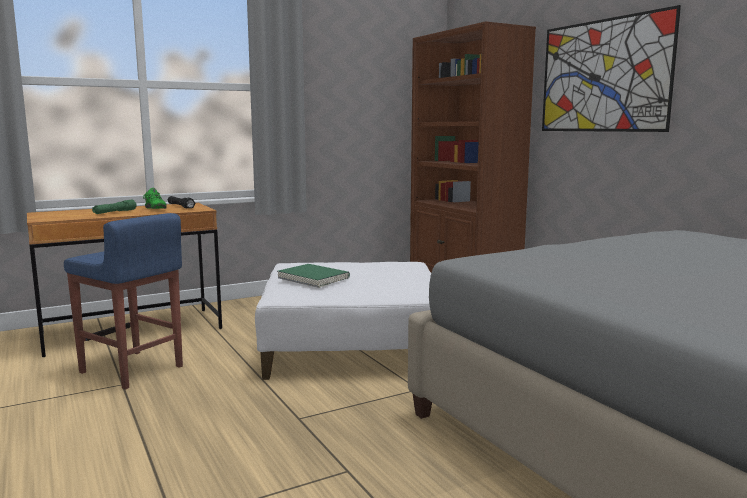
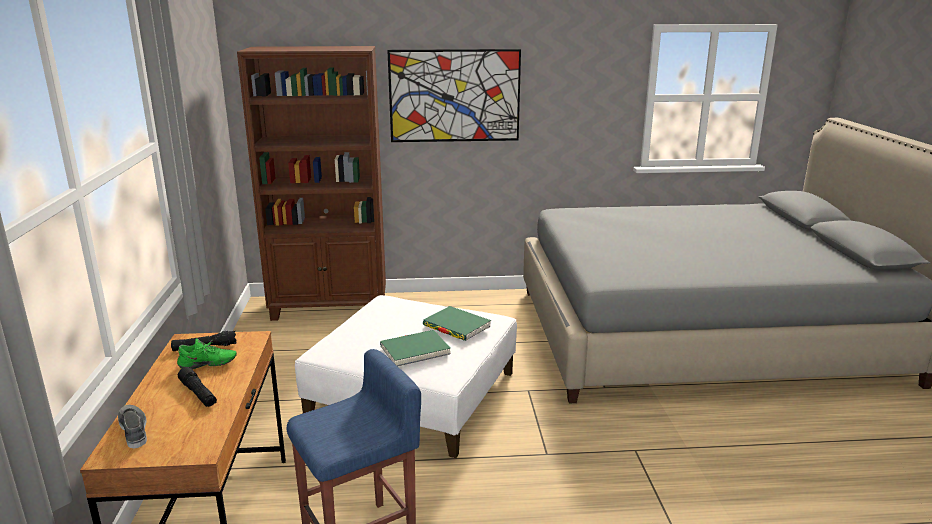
camera: 65 degrees left, 10 degrees up
green flashlight [92,200,137,214] -> black flashlight [178,367,217,407]
none -> grey shoe [118,405,147,449]
none -> green book [423,306,491,341]

